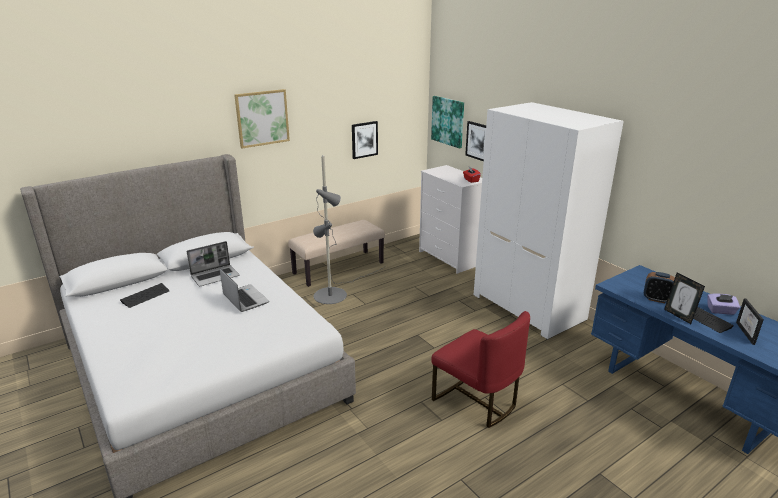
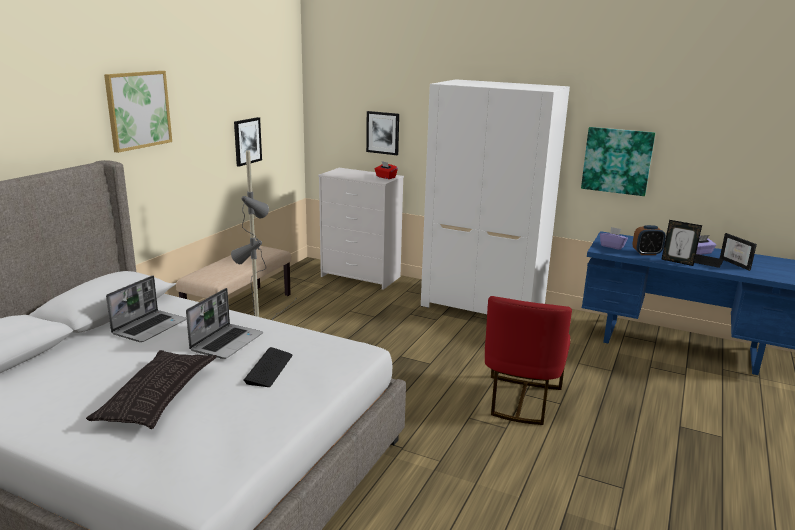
camera: 30 degrees left, 5 degrees down
keyboard [120,283,169,308] -> keyboard moved to [243,347,293,387]
laptop [219,268,269,312] -> laptop turned 90 degrees clockwise [186,288,263,359]
picture [431,96,464,148] -> picture moved to [581,127,655,196]
red chair [431,311,530,428] -> red chair turned 90 degrees clockwise [485,296,572,425]
none -> pillow [86,350,216,429]
none -> purple tissue box [600,227,628,250]

